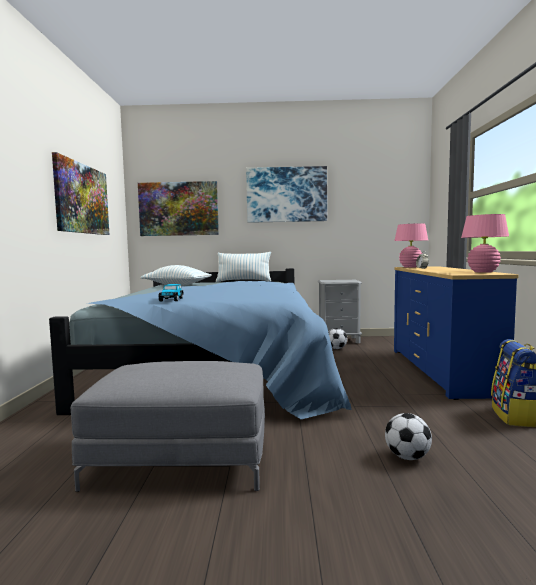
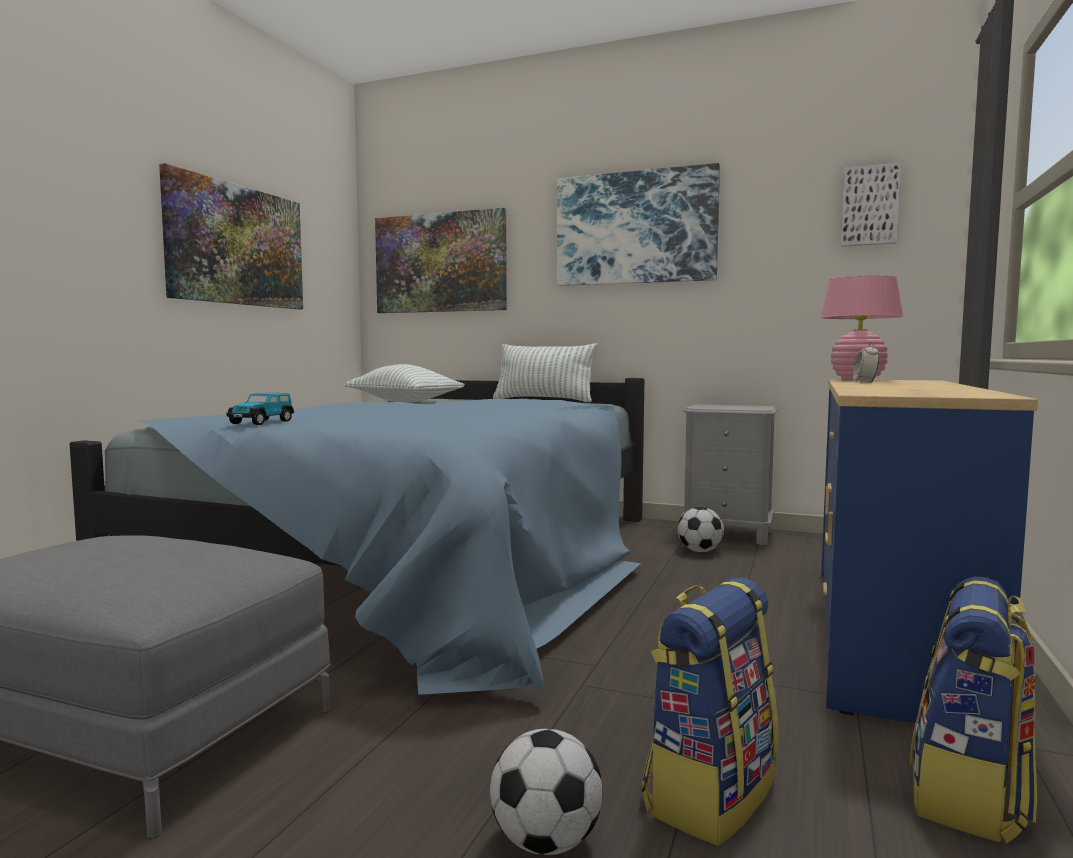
camera: 20 degrees right, 0 degrees up
pink table lamp [461,214,509,273] -> none
none -> backpack [641,578,779,846]
none -> picture [841,163,901,246]

